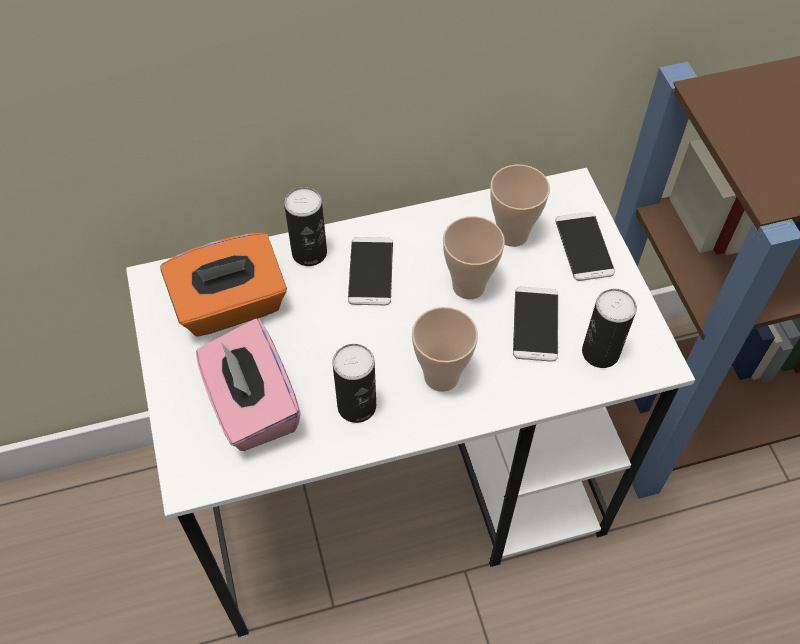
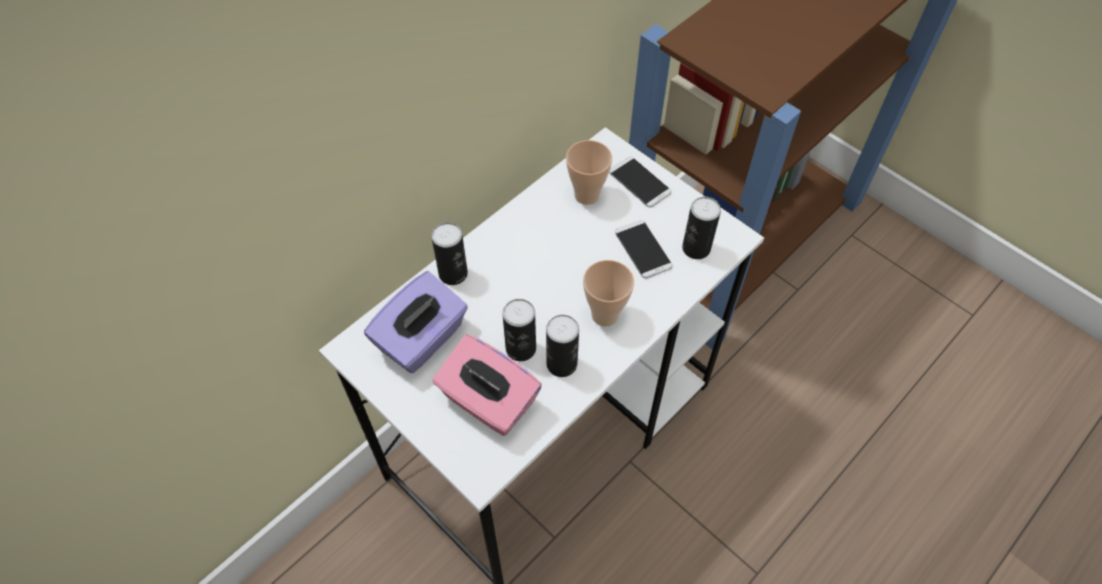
camera: 30 degrees left, 0 degrees up
orange tissue box [160,233,287,337] -> purple tissue box [364,271,468,373]
phone [348,237,393,305] -> none
cup [443,216,505,299] -> none
none -> can [503,299,536,361]

